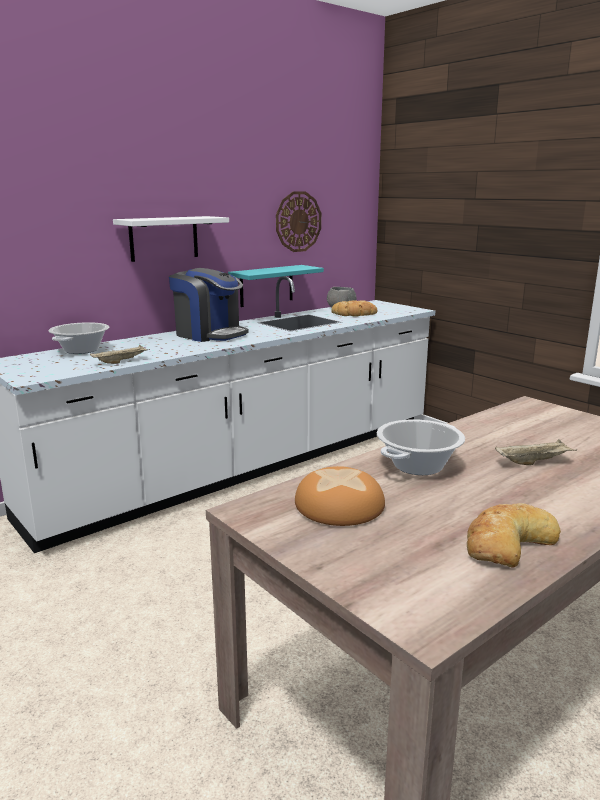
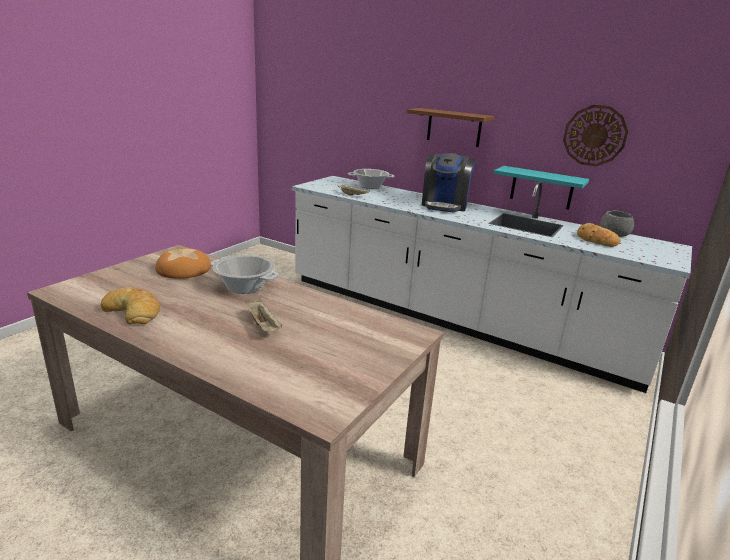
camera: 70 degrees right, 5 degrees up
white shelf [113,216,229,262] -> brown shelf [407,108,495,147]

